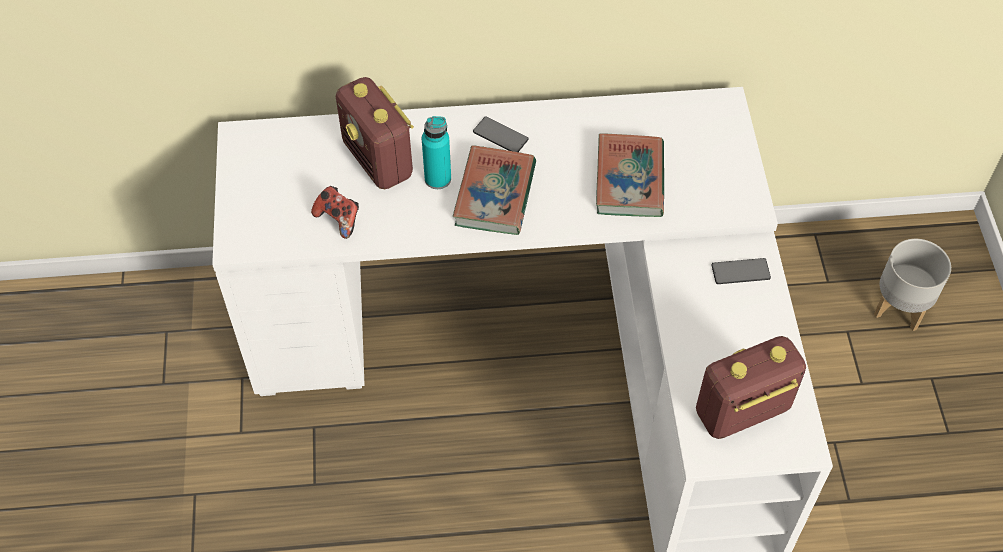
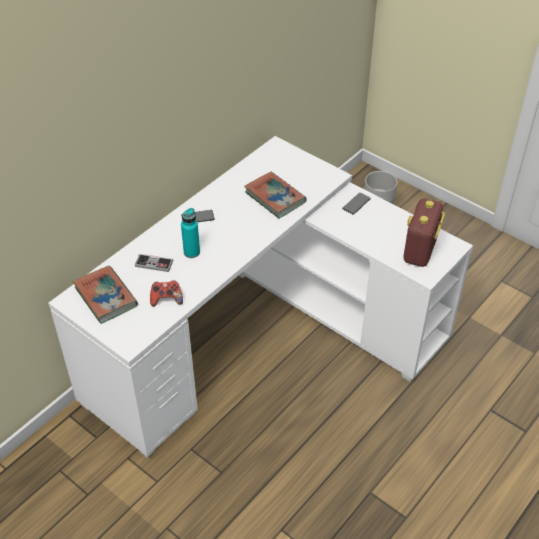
camera: 45 degrees left, 10 degrees down
radio [336,77,414,189] -> game controller [135,254,173,272]
book [453,145,536,235] -> book moved to [73,266,138,324]

